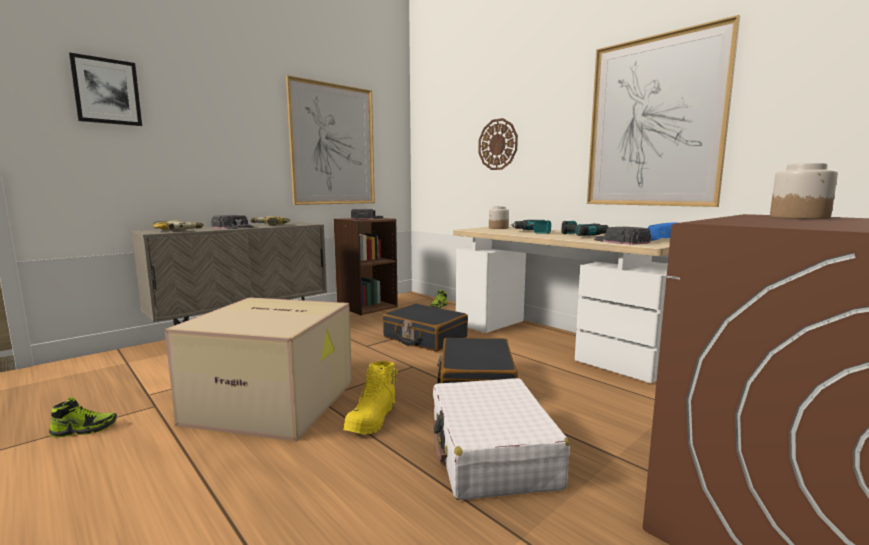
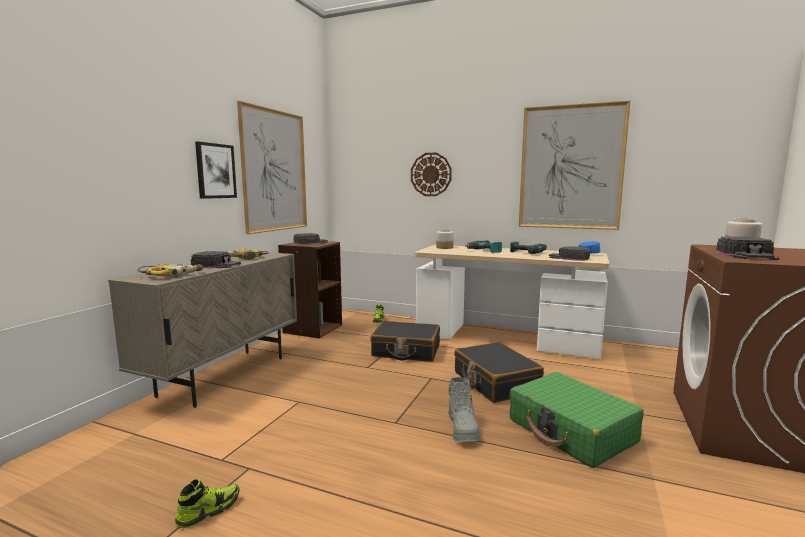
camera: 25 degrees left, 0 degrees up
picture [69,52,142,126] -> picture moved to [195,141,237,199]
cardboard box [164,297,352,441] -> none
yellow boot [343,361,398,434] -> grey boot [448,377,480,442]
white suitcase [433,378,570,500] -> green suitcase [509,372,644,468]
none -> black cap [716,236,779,260]

